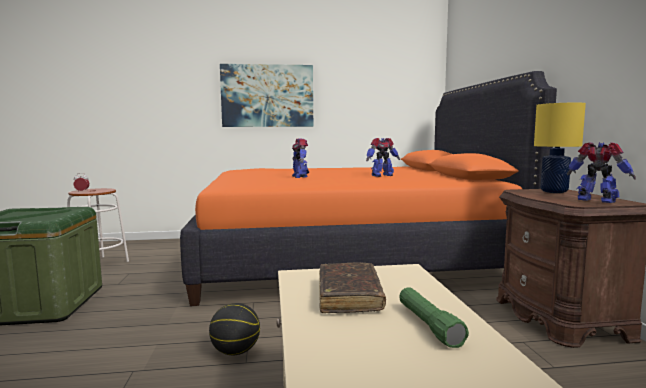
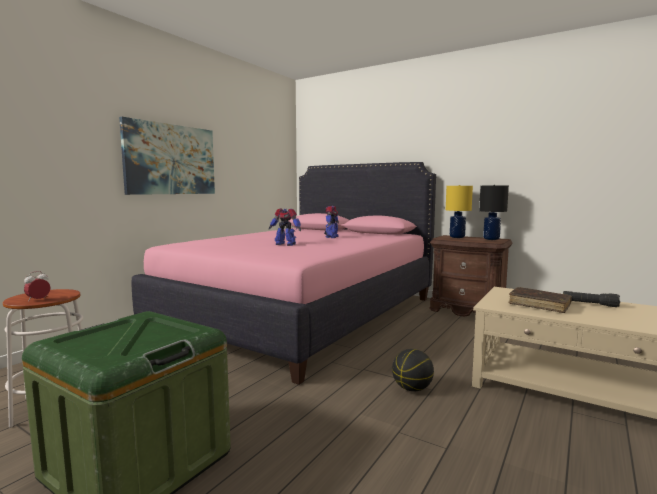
camera: 50 degrees left, 0 degrees up
orange bed [180,71,557,306] -> pink bed [131,162,436,385]
green flashlight [399,287,469,348] -> black flashlight [563,291,620,307]
toy robot [567,142,636,203] -> black table lamp [479,185,509,240]

